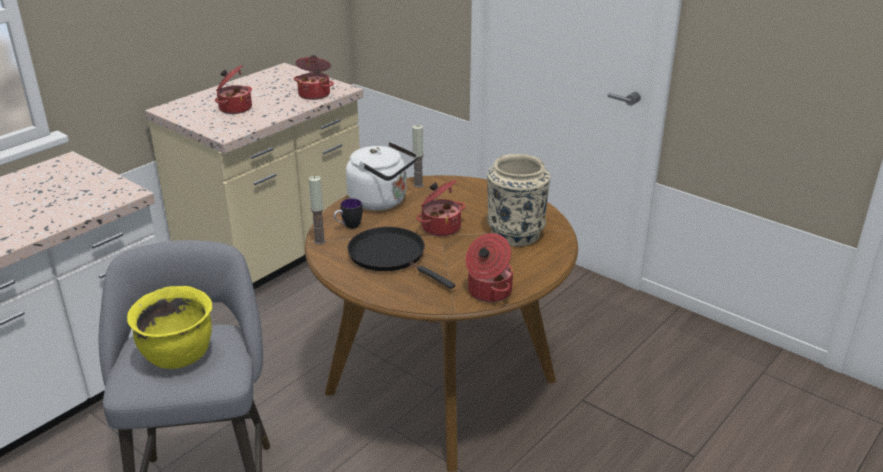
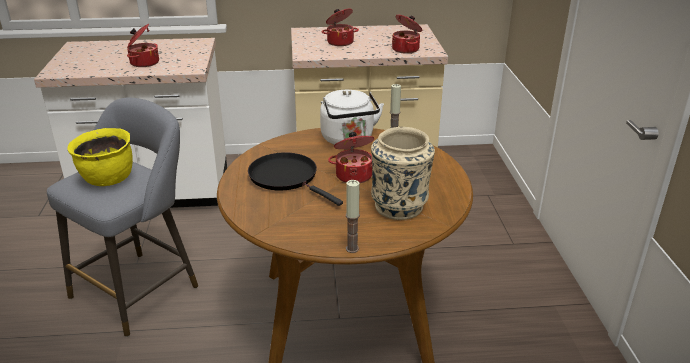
camera: 45 degrees right, 0 degrees up
candle [309,176,326,245] -> candle moved to [346,180,360,253]
mug [334,199,363,229] -> none
black frying pan [347,227,455,289] -> black frying pan turned 45 degrees counterclockwise [248,152,343,206]
cooking pot [465,233,513,302] -> cooking pot moved to [127,24,159,67]

